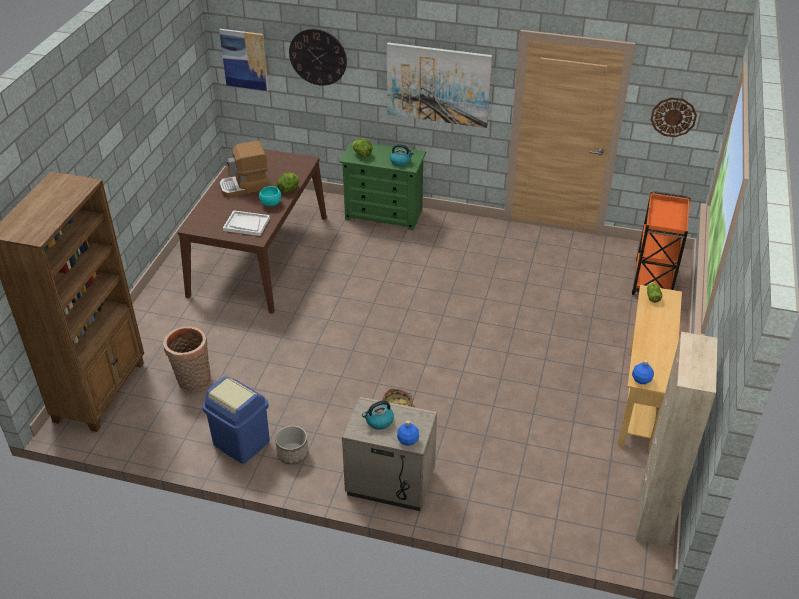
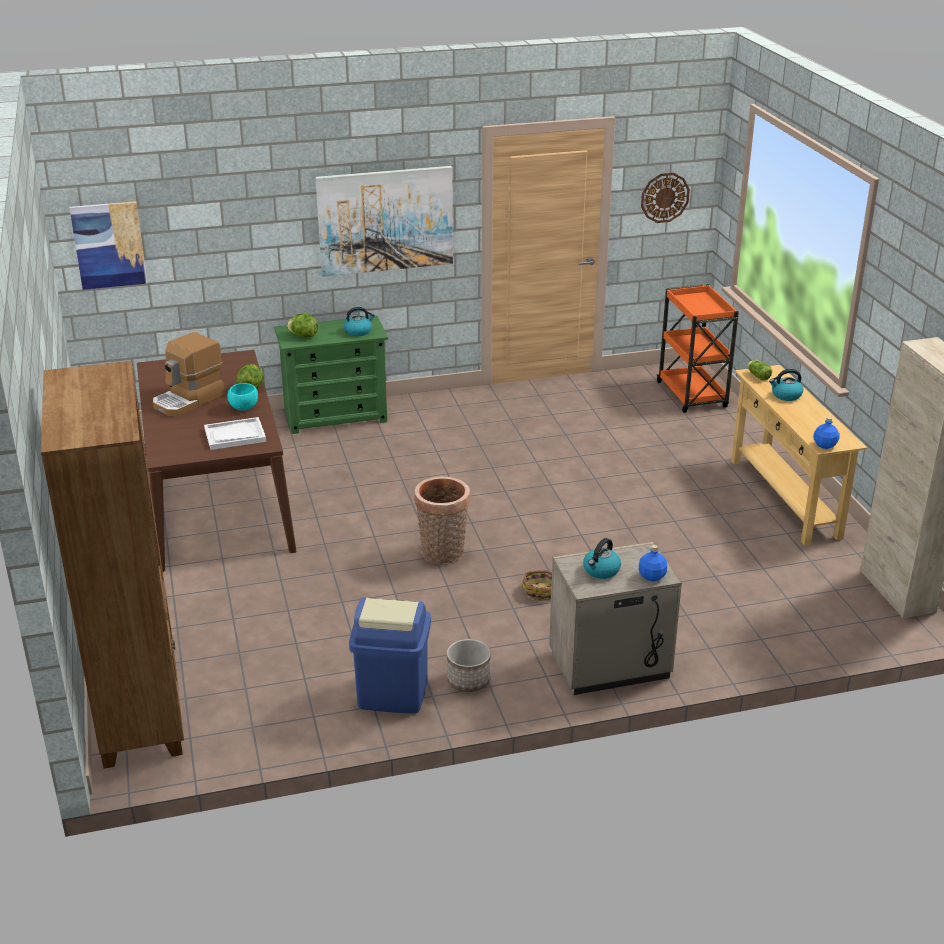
camera: 30 degrees left, 10 degrees down
basket [163,326,211,391] -> basket moved to [414,476,470,564]
wall clock [289,29,347,86] -> none
none -> kettle [769,369,803,401]

